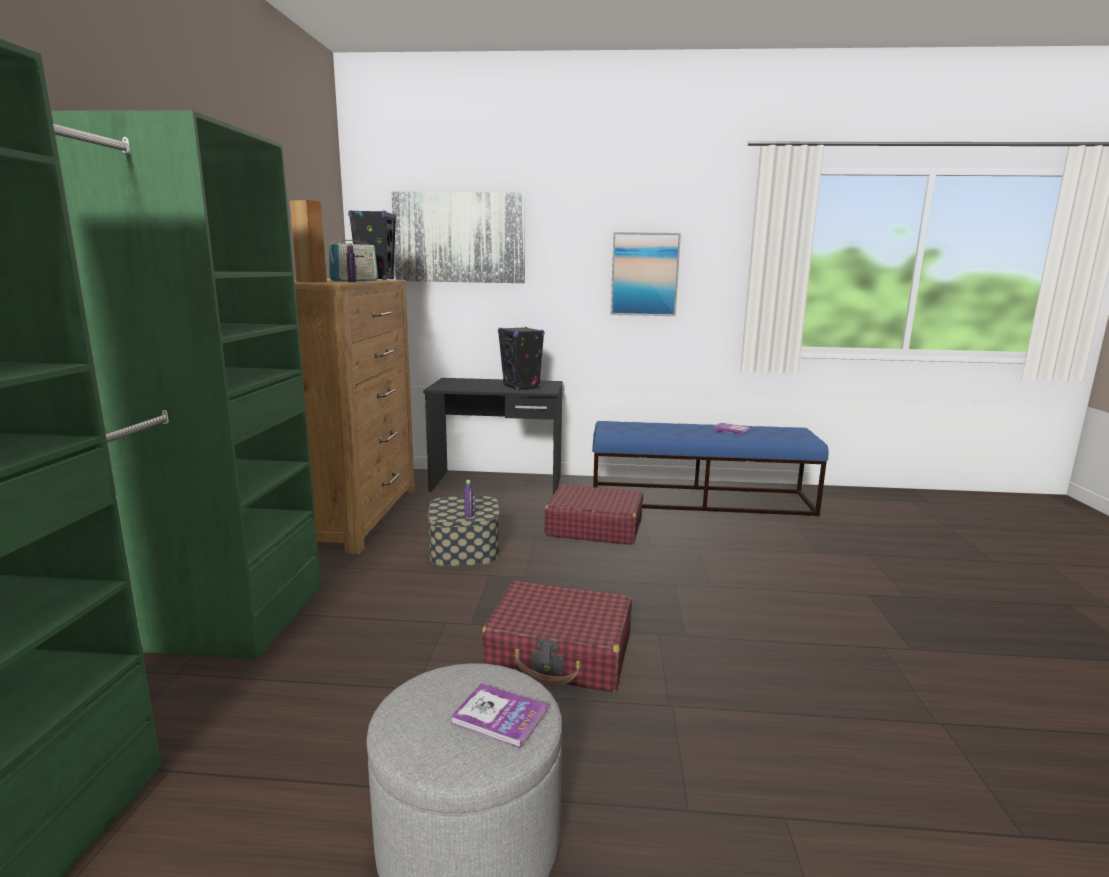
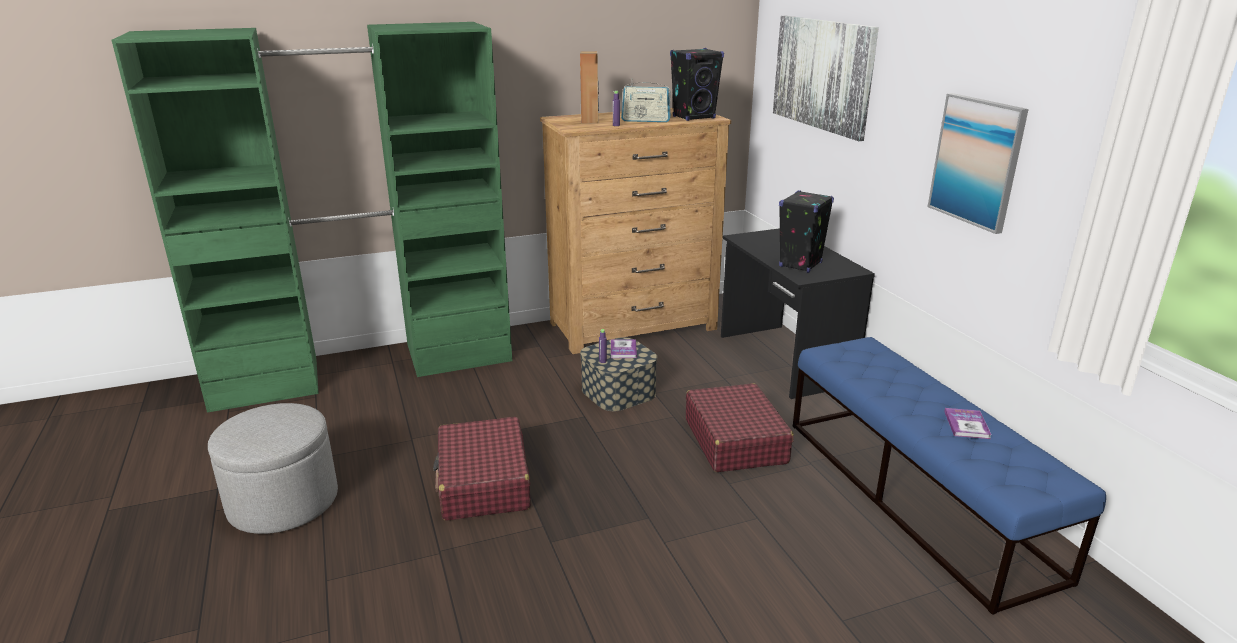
camera: 65 degrees right, 10 degrees up
book [450,683,548,748] -> book moved to [611,339,637,358]

